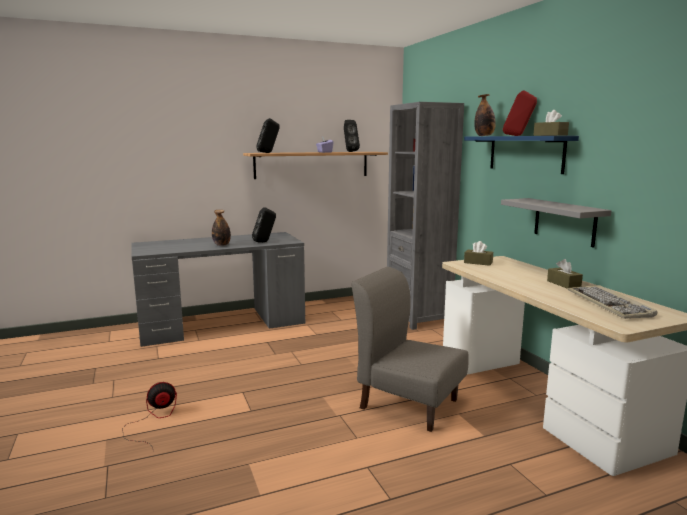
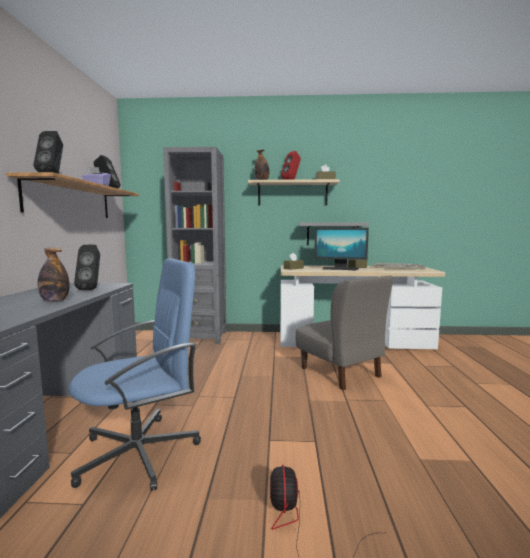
camera: 65 degrees left, 5 degrees down
grey chair [352,267,468,432] -> grey chair turned 90 degrees counterclockwise [295,276,393,390]
blue shelf [464,136,579,174] -> beige shelf [248,179,339,206]
none -> blue office chair [69,258,201,491]
none -> monitor [314,228,369,271]

